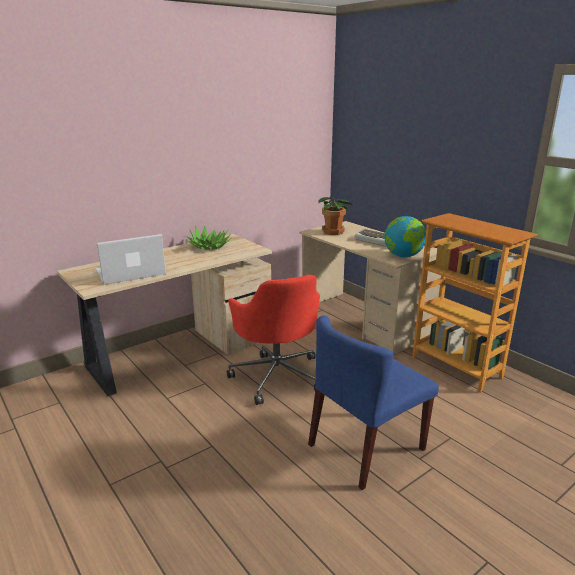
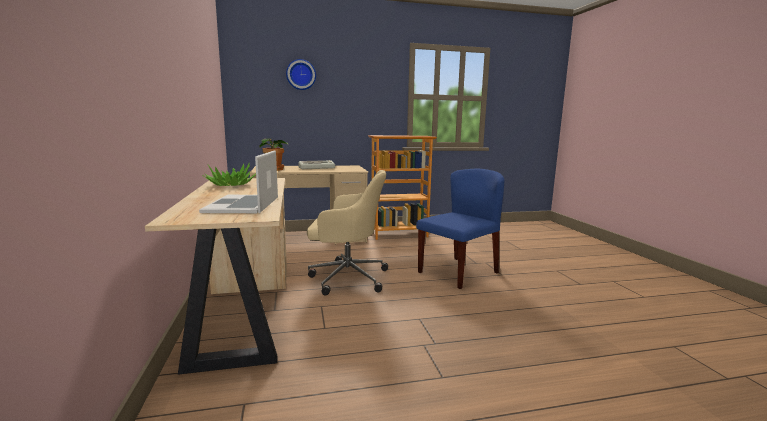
camera: 65 degrees left, 10 degrees down
red office chair [227,274,320,405] -> beige office chair [307,170,388,296]
blue chair [308,315,439,490] -> blue chair turned 120 degrees counterclockwise [416,169,504,289]
globe [384,216,426,257] -> none
none -> wall clock [286,59,316,90]

